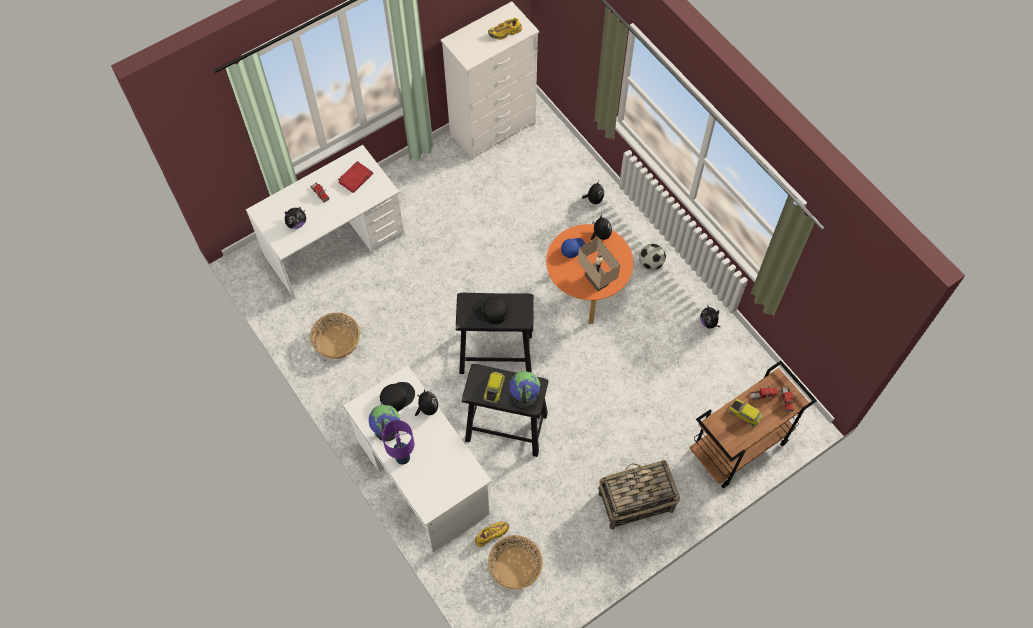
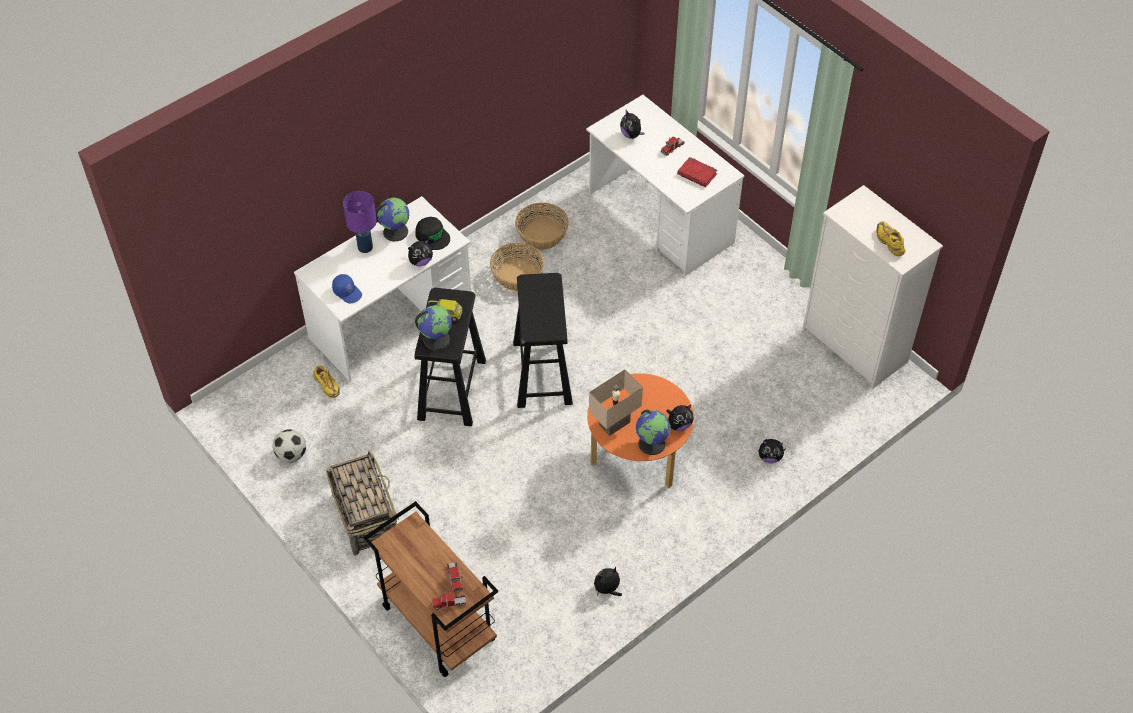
camera: 85 degrees right, 10 degrees down
black cap [473,297,508,324] -> none
basket [488,535,543,589] -> basket moved to [490,242,545,291]
blue cap [561,238,585,258] -> blue cap moved to [332,274,362,303]
football [639,244,666,270] -> football moved to [272,429,306,463]
toy car [729,399,762,427] -> none
none -> globe [636,409,671,455]

